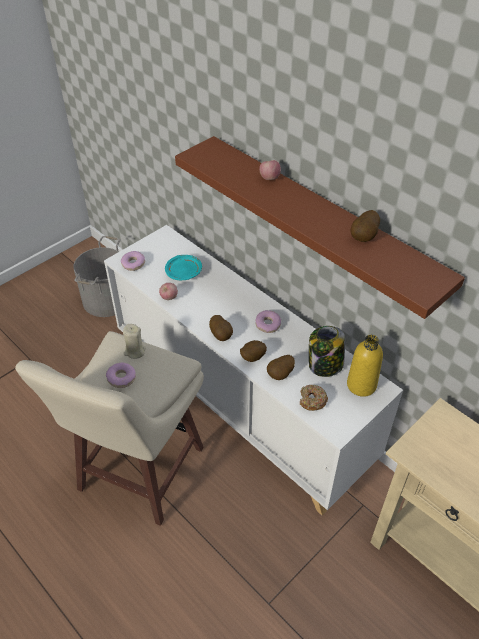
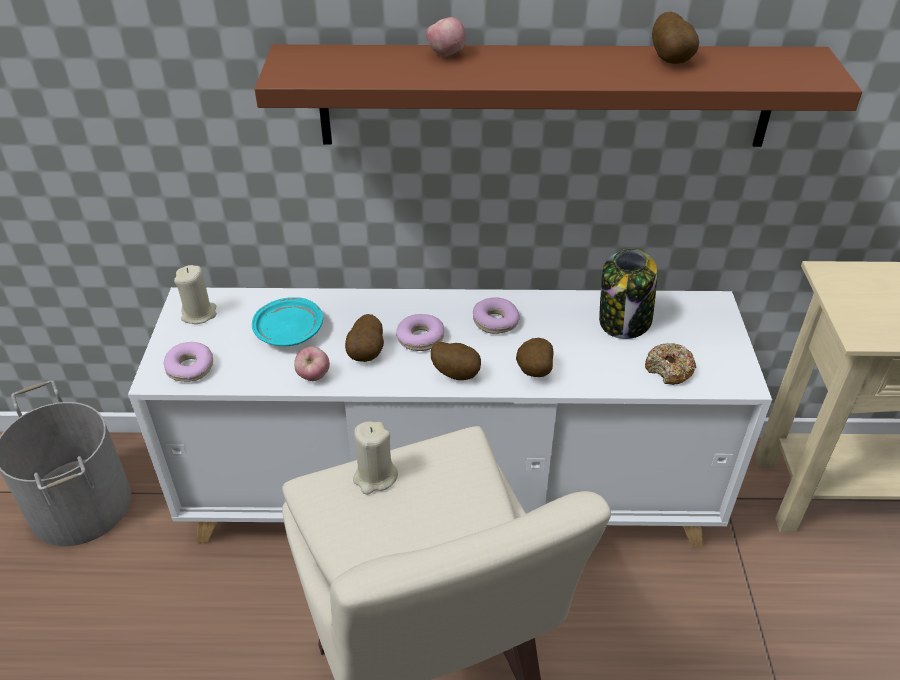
camera: 45 degrees left, 5 degrees down
donut [106,363,136,388] -> donut moved to [396,314,444,351]
potato [267,355,295,380] -> potato moved to [345,314,384,362]
yellow bottle [347,335,383,397] -> none
none -> beige candle [174,265,217,324]

